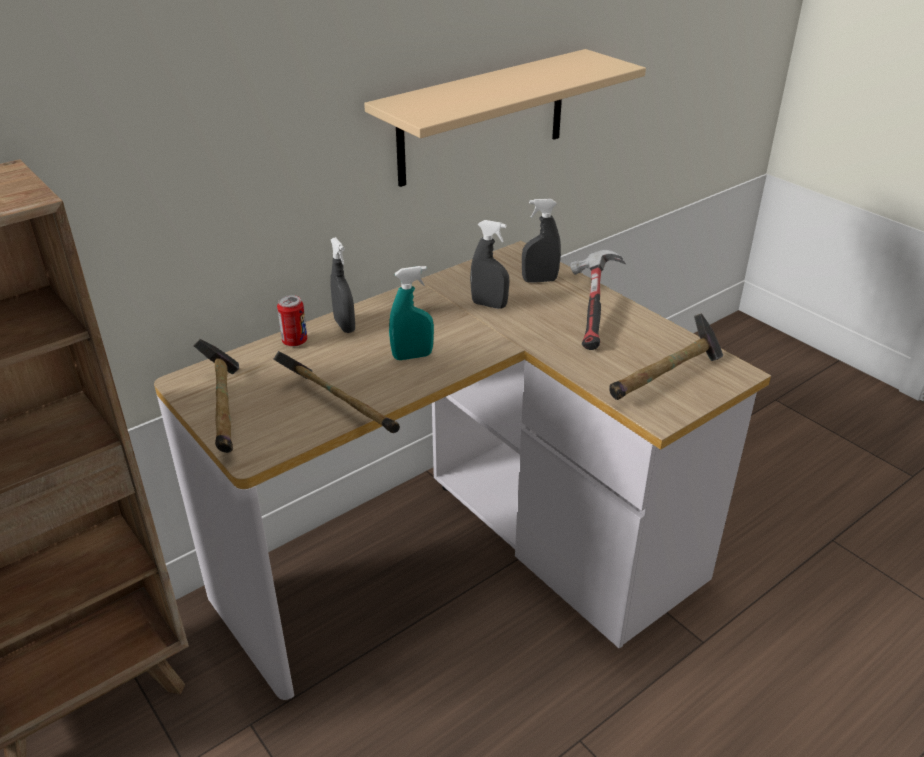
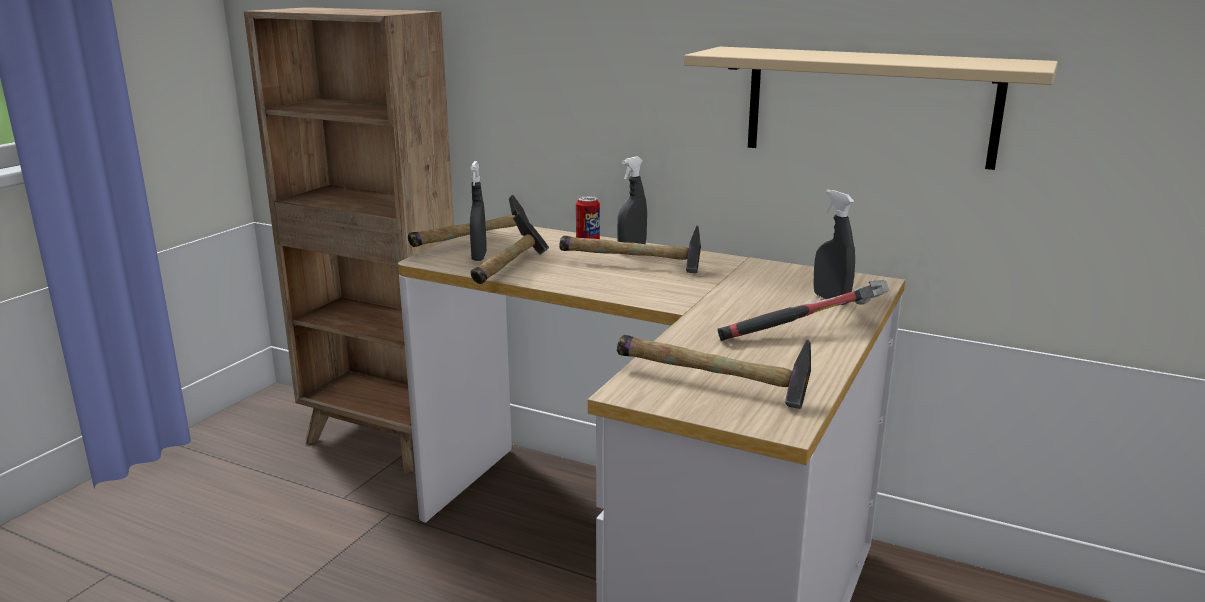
camera: 65 degrees right, 15 degrees down
turquoise spray bottle [389,266,434,360] -> none
grey spray bottle [470,220,509,309] -> grey spray bottle moved to [470,161,487,261]
none -> hammer [559,225,701,273]

